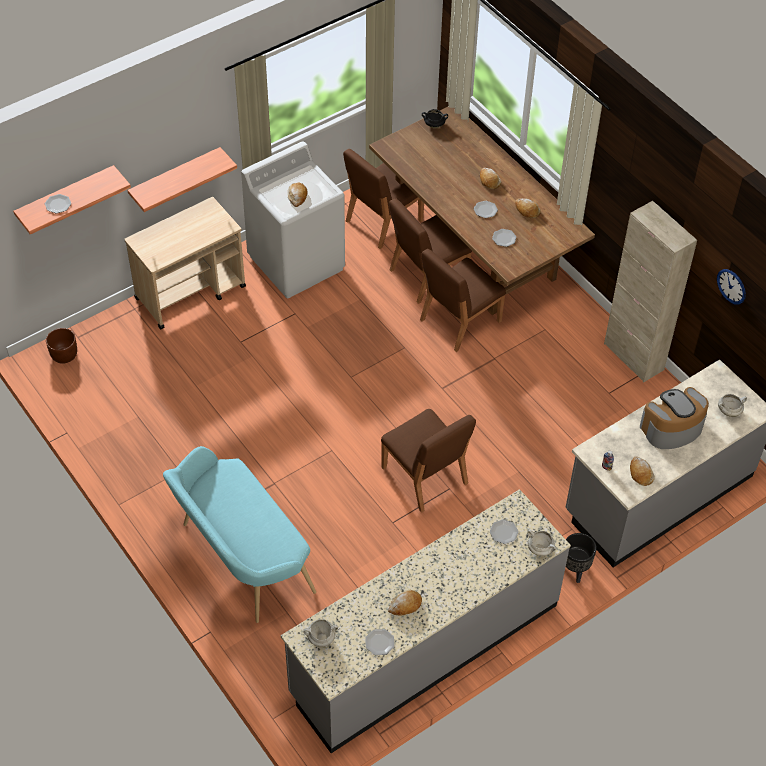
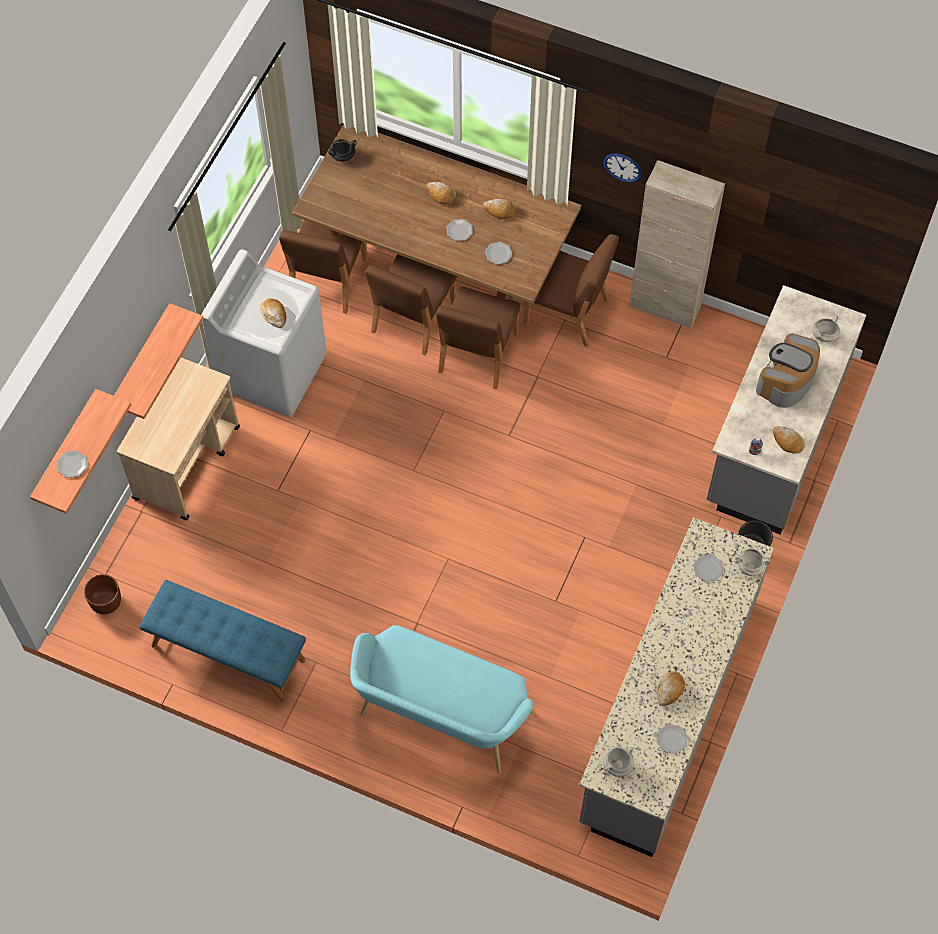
camera: 30 degrees left, 10 degrees up
brown chair [381,409,476,513] -> brown chair moved to [524,234,619,347]
wall clock [717,269,746,305] -> wall clock moved to [603,154,642,182]
none -> blue bench [139,580,306,702]

